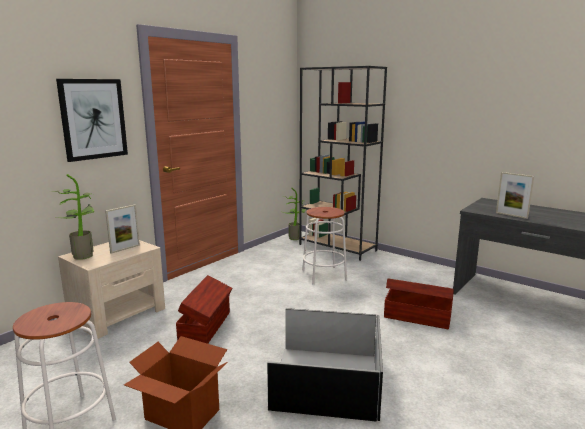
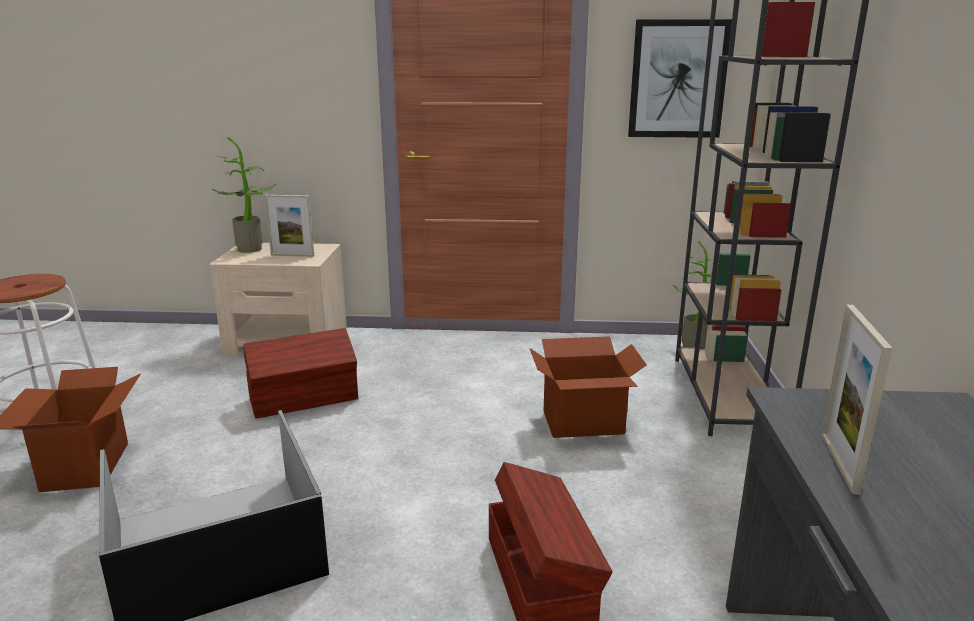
camera: 55 degrees right, 5 degrees up
picture [56,79,128,162] -> picture moved to [628,19,732,138]
white stool [302,207,347,285] -> cardboard box [530,336,647,438]

